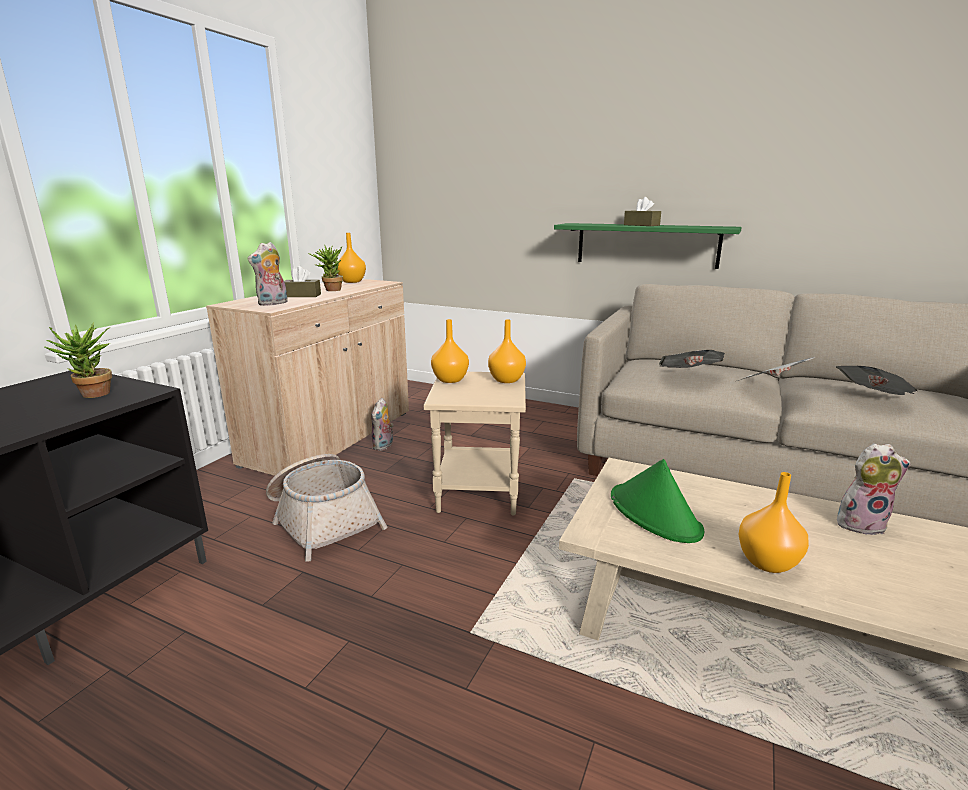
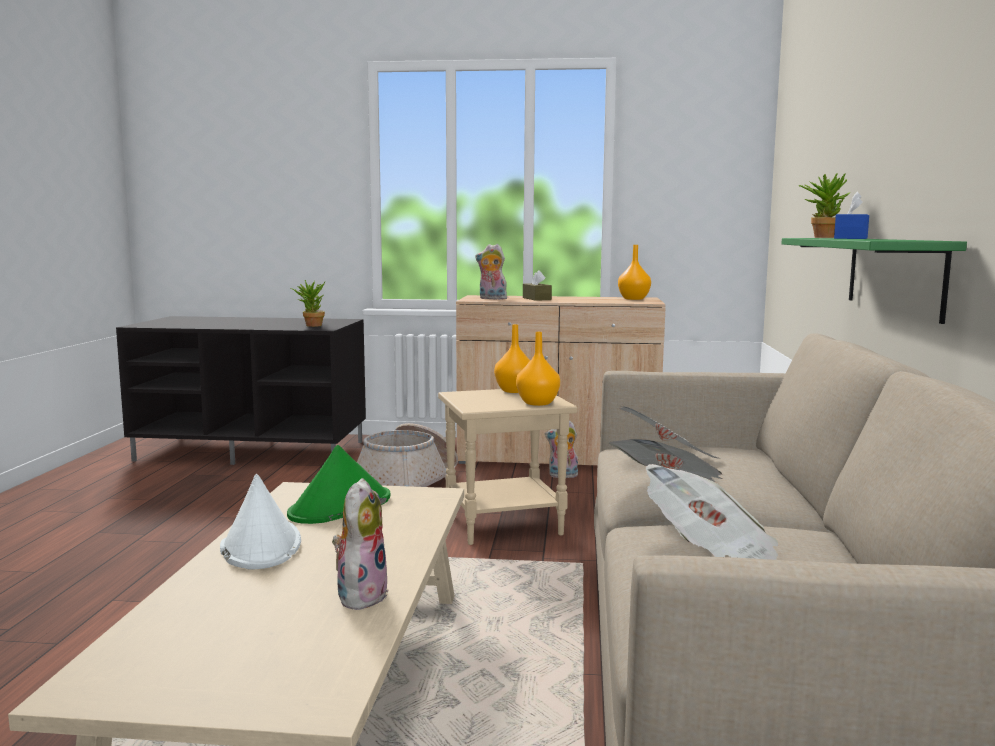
camera: 70 degrees right, 10 degrees down
potted plant [308,245,343,291] -> potted plant moved to [799,173,850,238]
brown tissue box [624,197,661,226] -> blue tissue box [834,192,869,239]
orange vase [739,472,809,573] -> white hat [220,474,301,569]
plush toy [837,443,911,535] -> plush toy turned 150 degrees counterclockwise [332,478,389,610]

